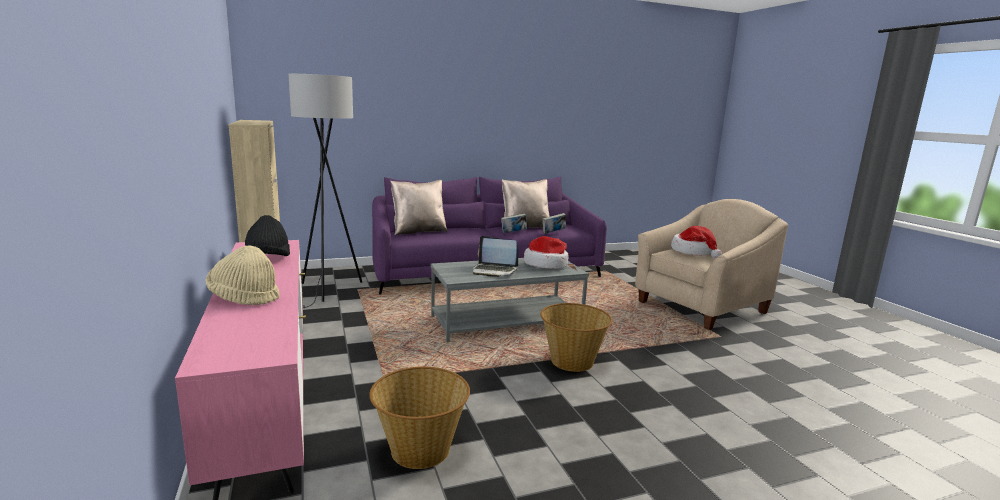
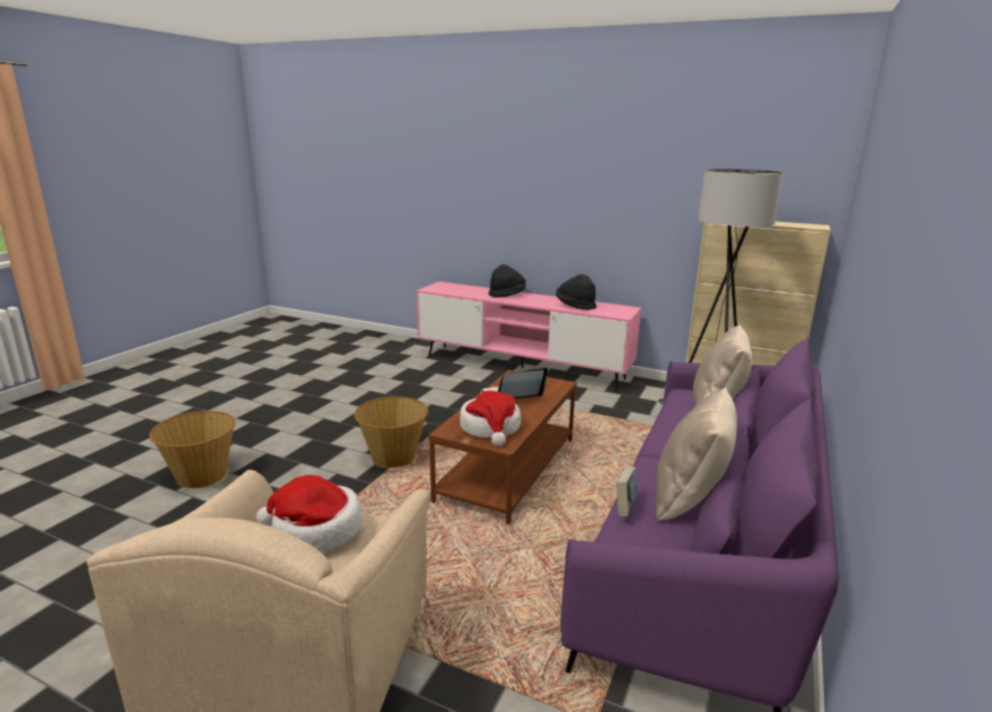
camera: 135 degrees right, 5 degrees up
beige hat [205,245,280,305] -> black hat [489,264,526,298]
basket [369,367,470,469] -> basket moved to [149,411,236,489]
grey coffee table [431,258,589,342] -> brown coffee table [428,370,577,525]
book [501,213,527,233] -> none

